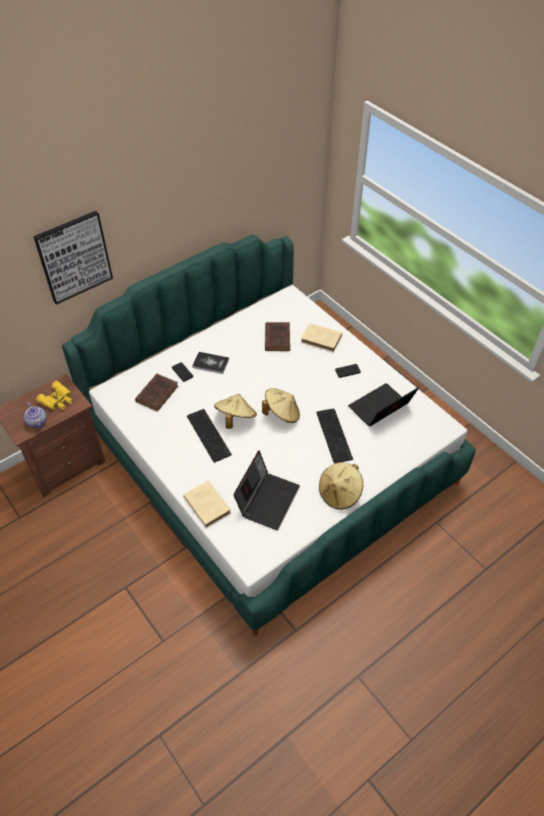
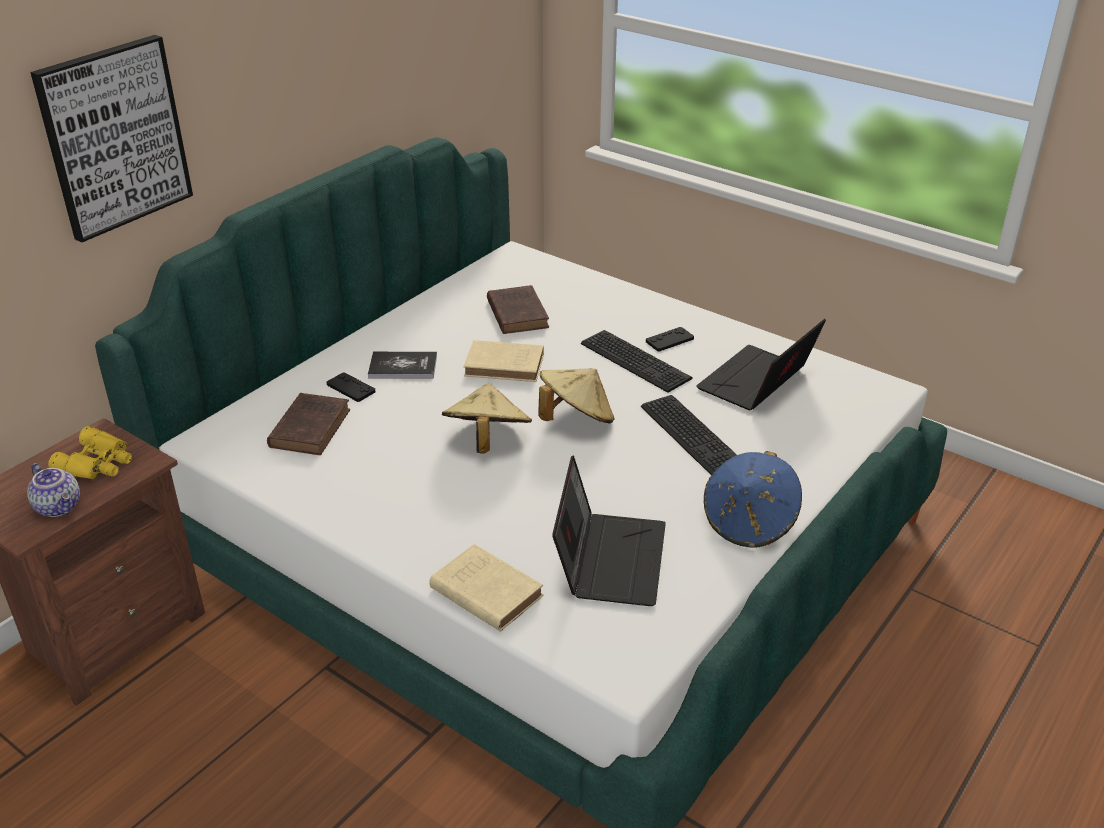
camera: 15 degrees left, 15 degrees down
keyboard [187,409,232,463] -> keyboard moved to [581,330,693,393]
beige book [301,323,342,352] -> beige book moved to [464,340,544,382]
beige hat [319,462,363,510] -> blue hat [704,451,802,548]

